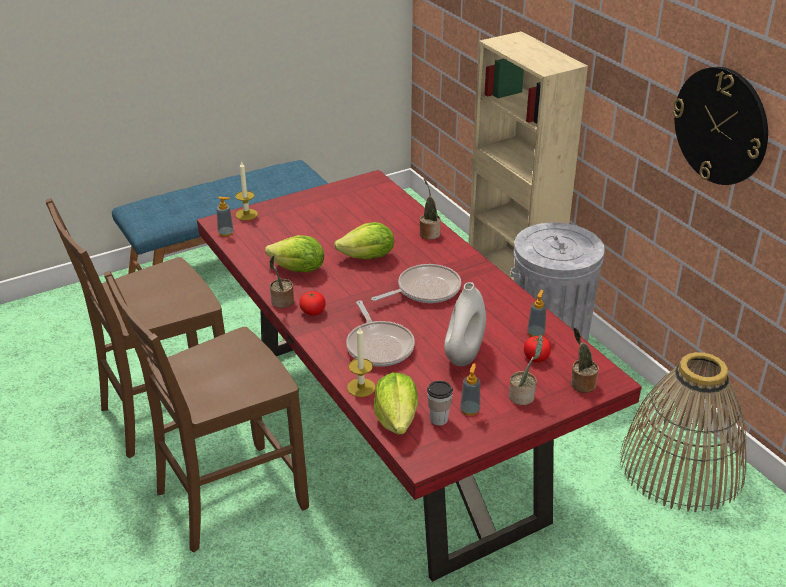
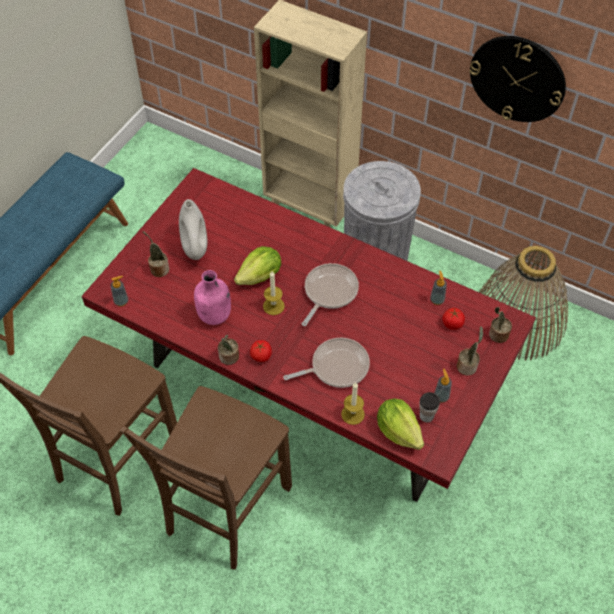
camera: 30 degrees left, 20 degrees up
candle [235,161,258,220] -> candle moved to [263,271,285,315]
lettuce [265,235,324,272] -> pink bottle [194,270,231,325]
frying pan [346,301,415,367] -> frying pan turned 60 degrees counterclockwise [283,338,370,388]
potted plant [419,178,441,240] -> potted plant moved to [143,231,169,277]
white vase [444,282,486,366] -> white vase moved to [179,199,208,260]

